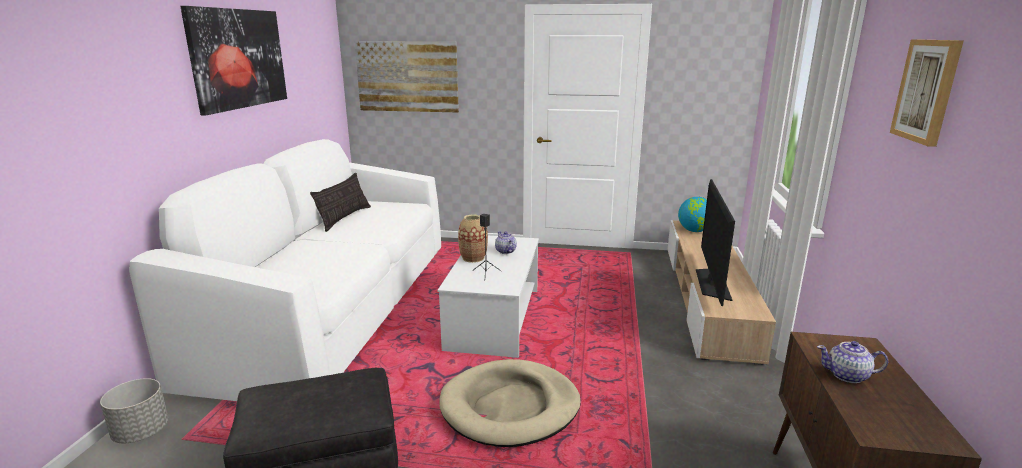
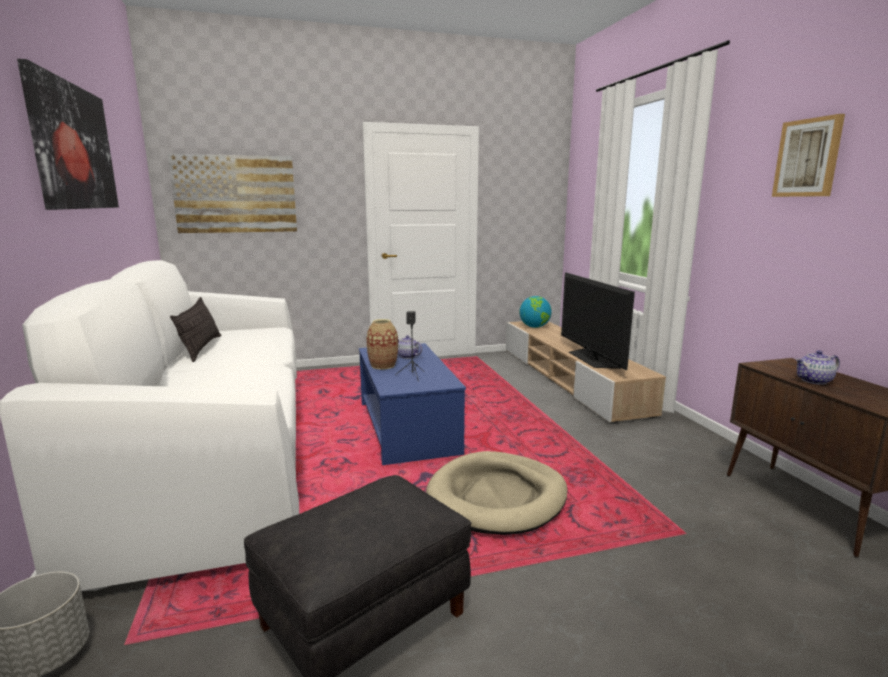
camera: 25 degrees left, 5 degrees down
white coffee table [437,236,539,358] -> blue coffee table [359,343,466,465]

